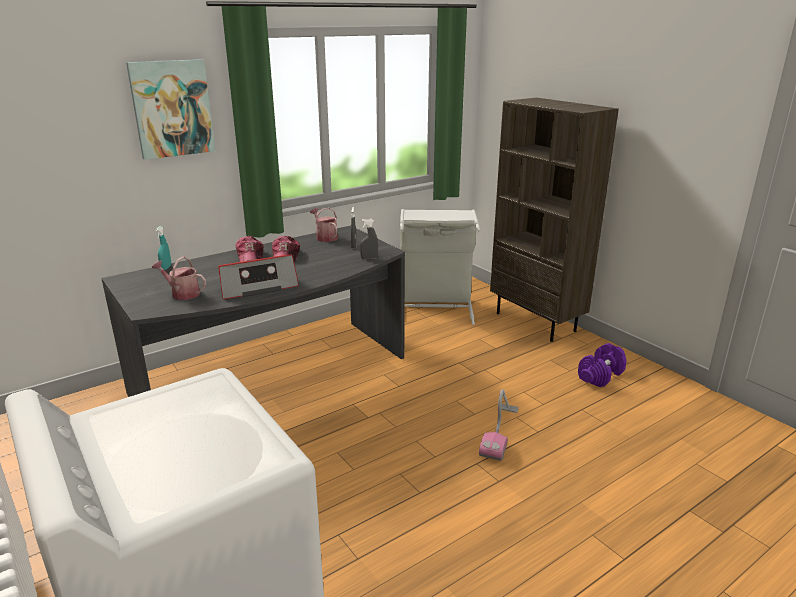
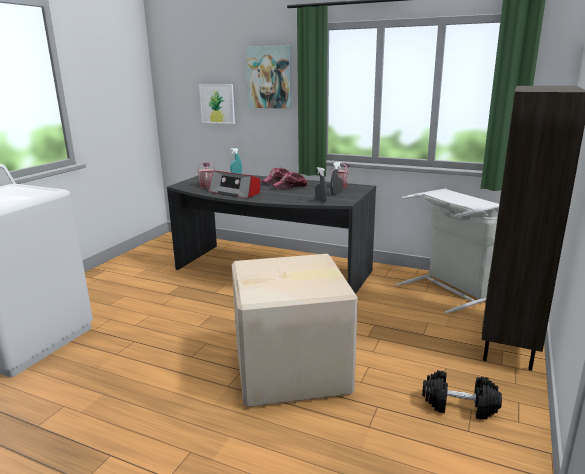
camera: 60 degrees right, 5 degrees down
vacuum cleaner [479,389,519,461] -> cardboard box [232,254,358,407]
purple dumbbell [578,343,626,387] -> black dumbbell [422,370,502,420]
none -> picture [199,84,235,124]

